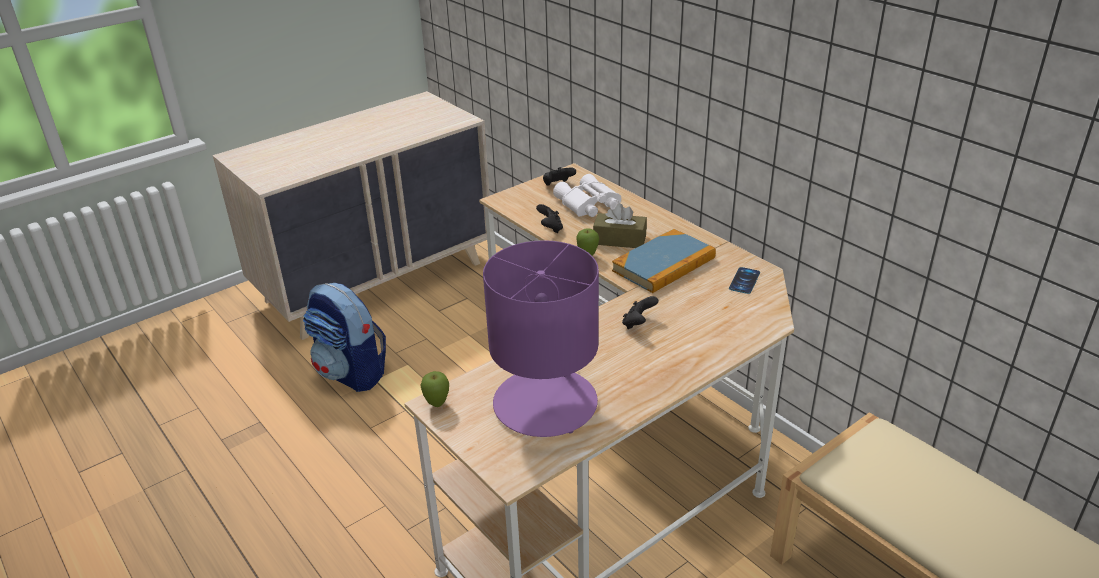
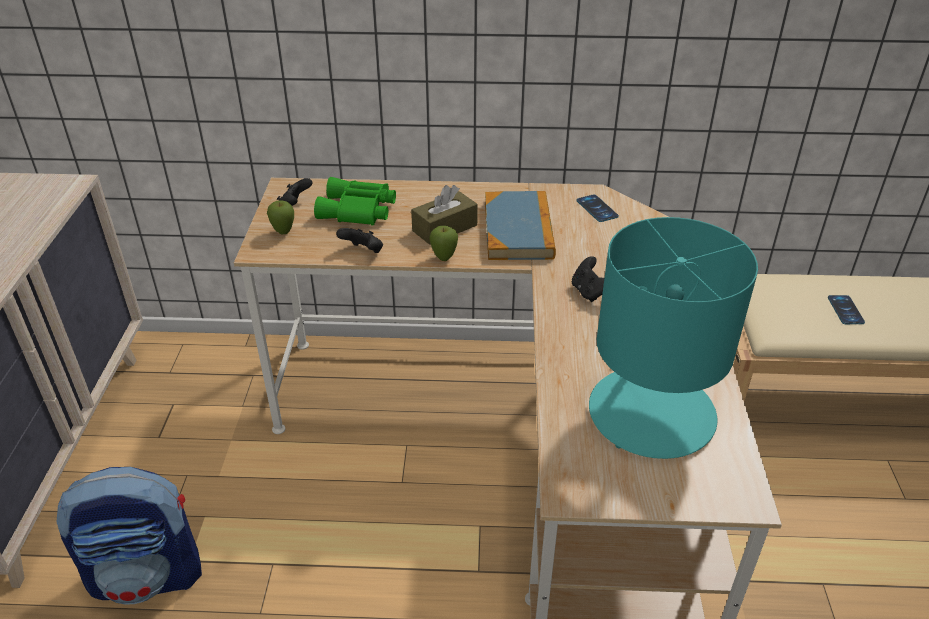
camera: 50 degrees left, 5 degrees up
apple [420,371,449,407] -> apple moved to [267,200,294,234]
purple table lamp [483,240,599,437] -> turquoise table lamp [589,217,758,459]
white binoculars [553,174,621,217] -> green binoculars [314,177,396,226]
none -> phone [828,295,865,324]

